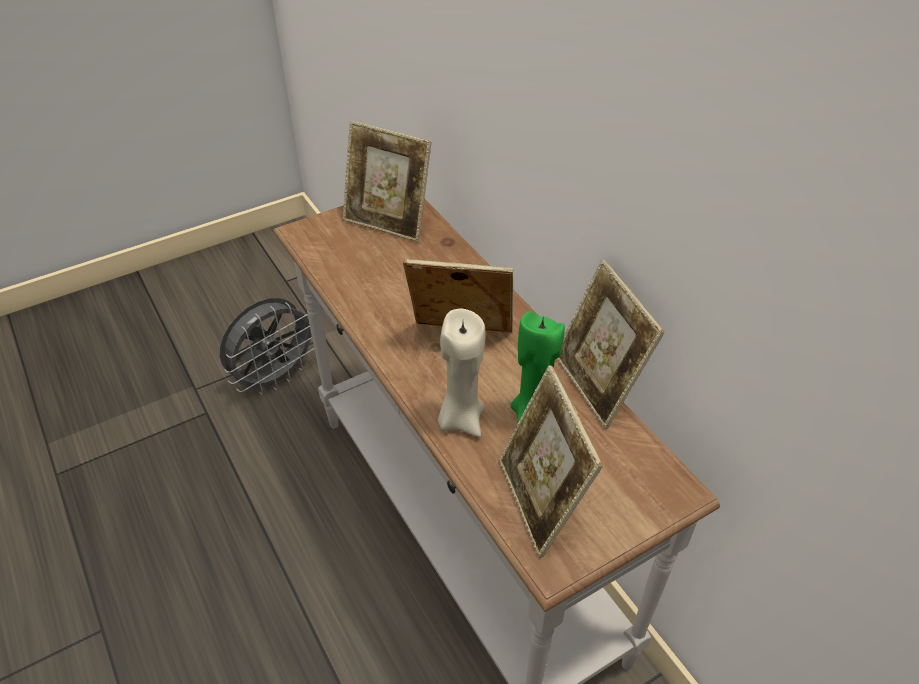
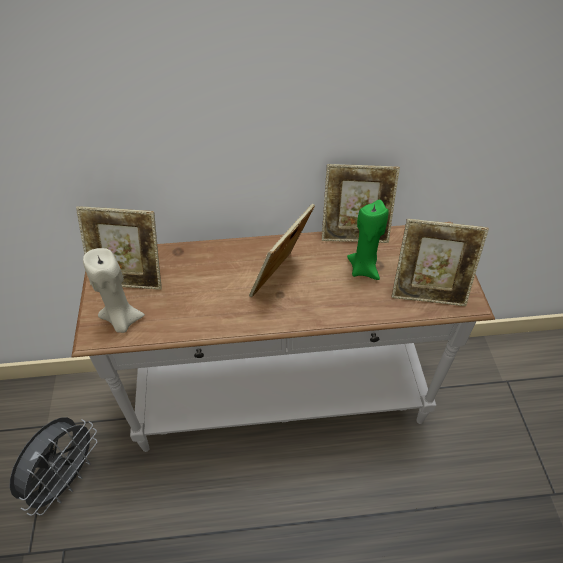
camera: 65 degrees left, 5 degrees up
grey fan [220,298,314,395] -> grey fan turned 45 degrees clockwise [9,417,97,516]
picture frame [343,121,432,242] -> picture frame turned 45 degrees clockwise [76,206,162,290]
beige candle [438,309,485,437] -> beige candle moved to [83,248,145,333]

